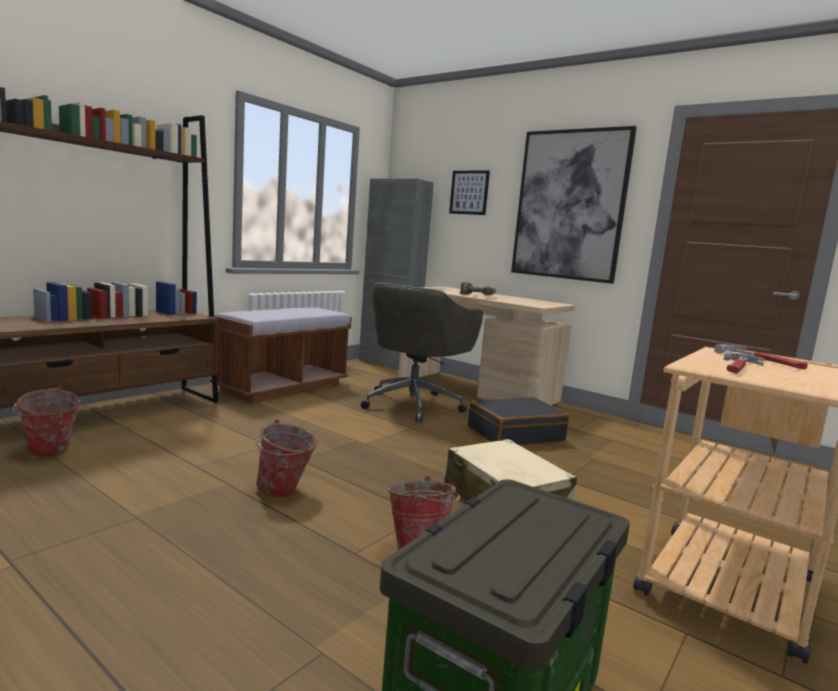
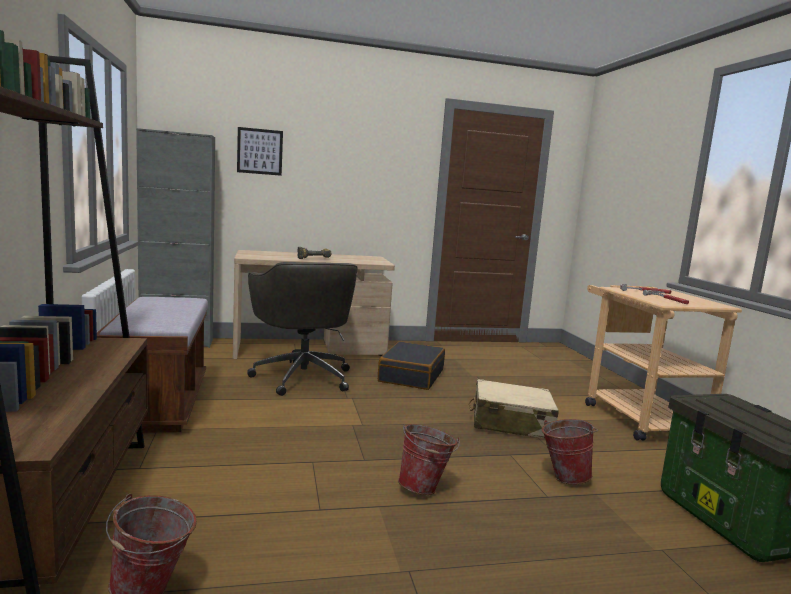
camera: 50 degrees left, 0 degrees up
picture [511,126,637,284] -> none

